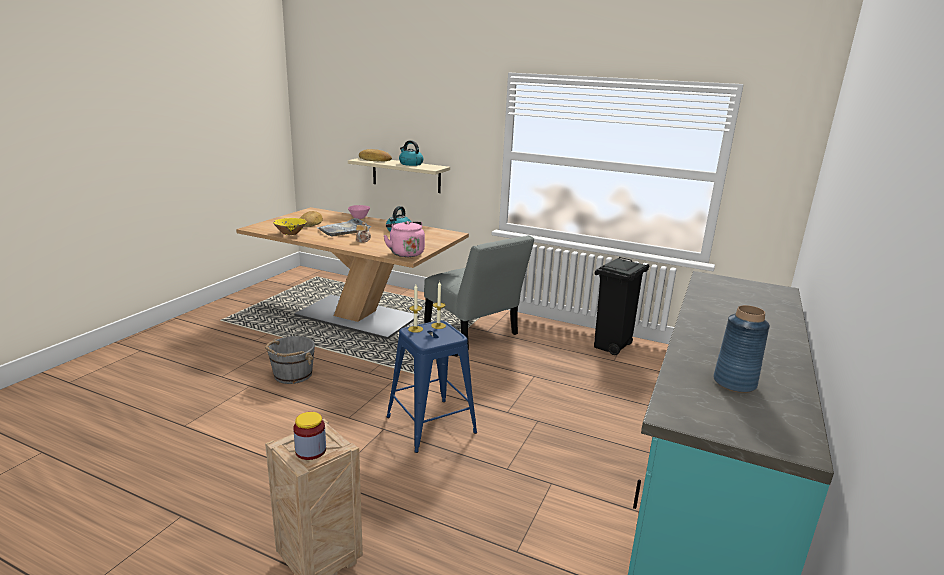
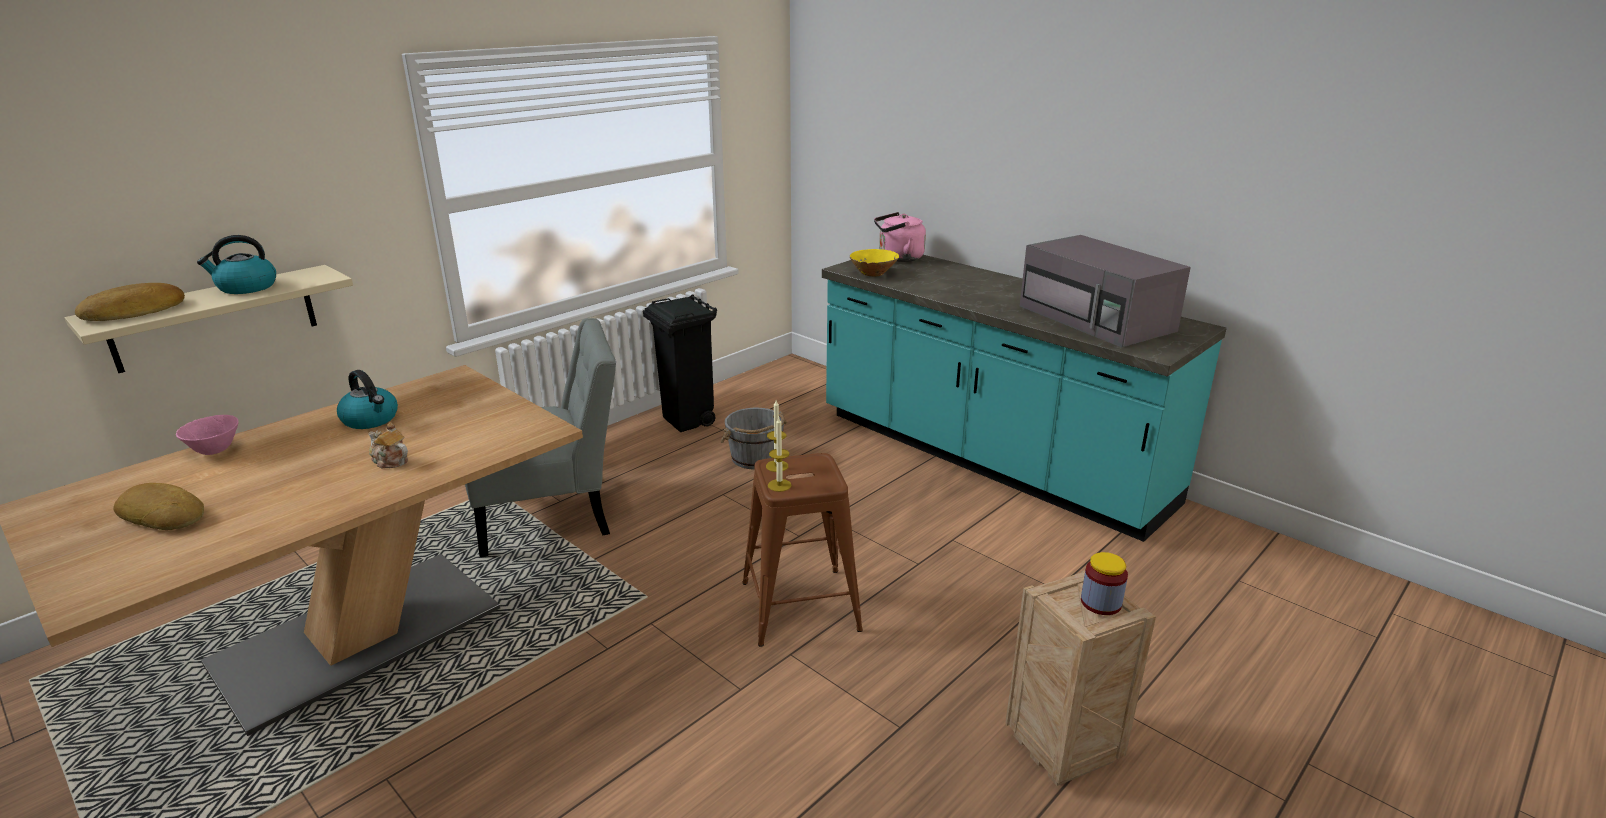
camera: 70 degrees left, 5 degrees up
grey bucket [265,336,315,384] -> grey bucket moved to [720,408,787,469]
yellow bowl [273,218,307,235] -> yellow bowl moved to [850,249,899,276]
grey tray [316,218,371,236] -> none
pink kettle [383,221,425,257] -> pink kettle moved to [874,212,926,262]
blue stool [387,320,477,453] -> brown stool [742,453,863,647]
blue vase [713,305,770,393] -> grey microwave [1020,235,1191,348]

